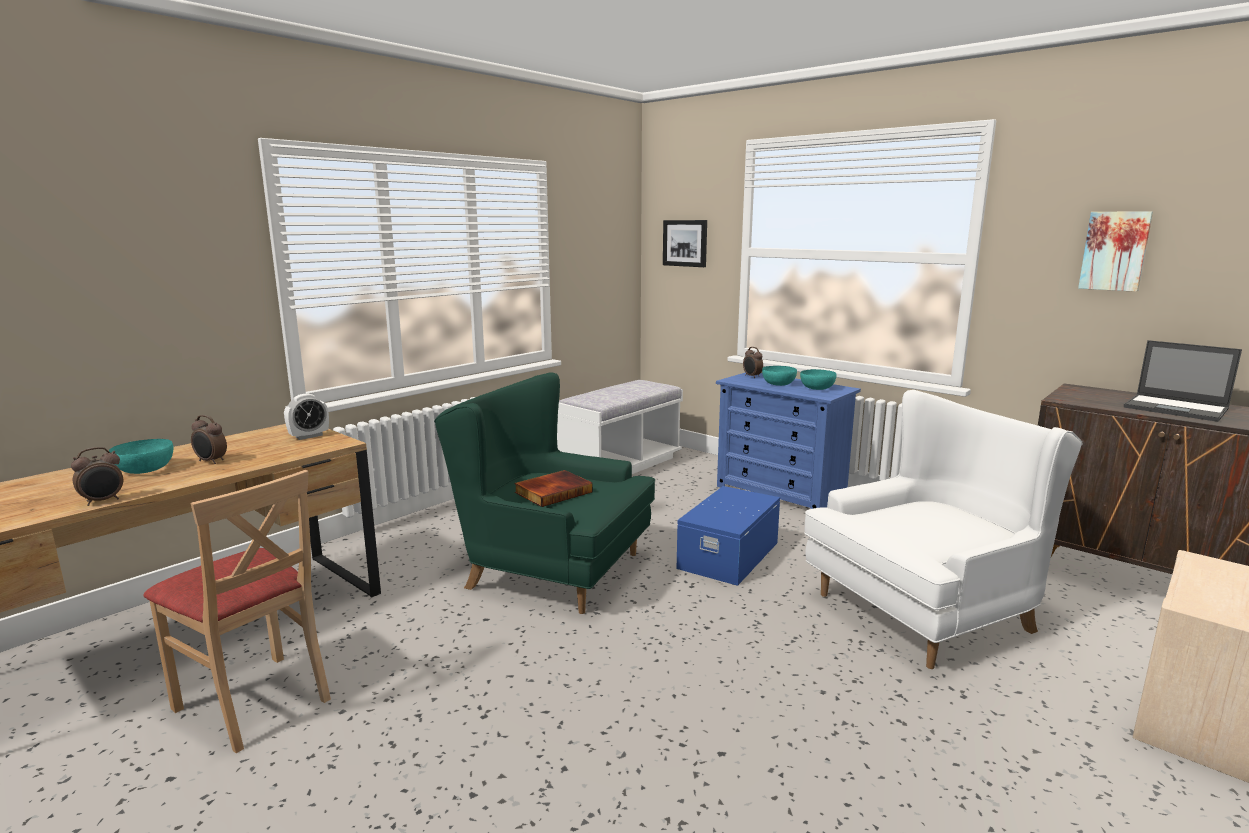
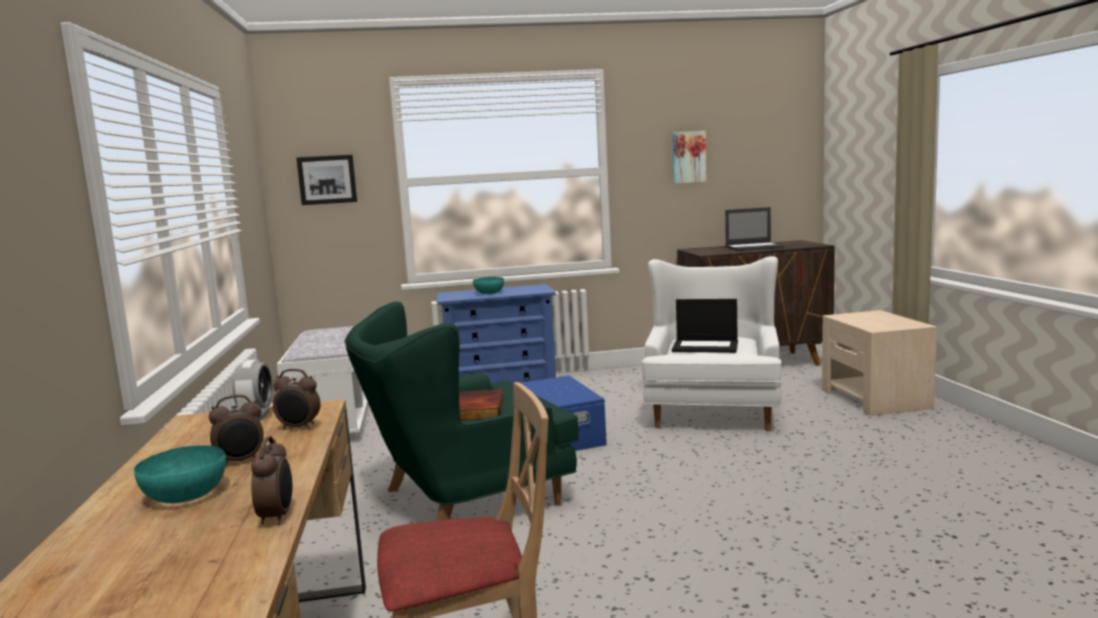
camera: 50 degrees left, 5 degrees down
alarm clock [743,347,763,378] -> alarm clock moved to [273,369,321,430]
turquoise bowl [800,369,837,390] -> none
none -> laptop [672,299,738,353]

